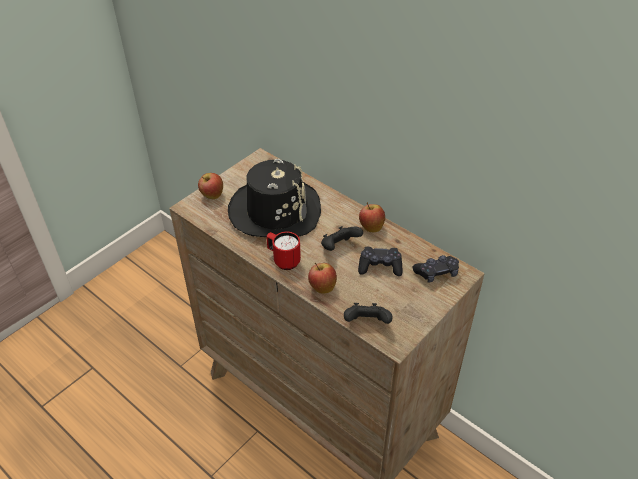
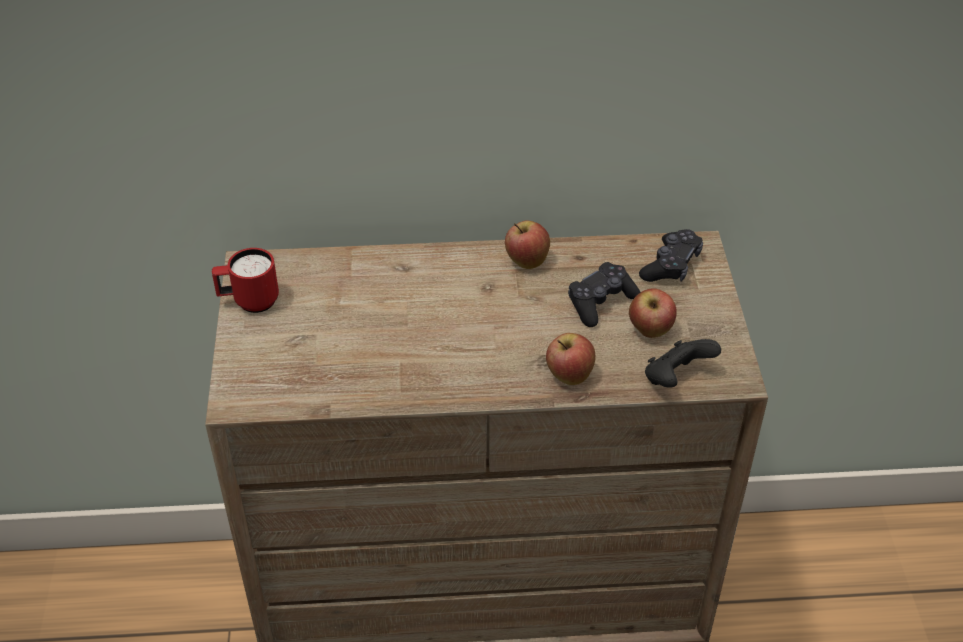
camera: 45 degrees left, 0 degrees up
apple [198,173,223,199] -> apple moved to [629,288,677,338]
black hat [228,159,321,237] -> none
red mug [266,232,301,270] -> red mug moved to [212,248,279,313]
black game controller [321,226,363,251] -> none

